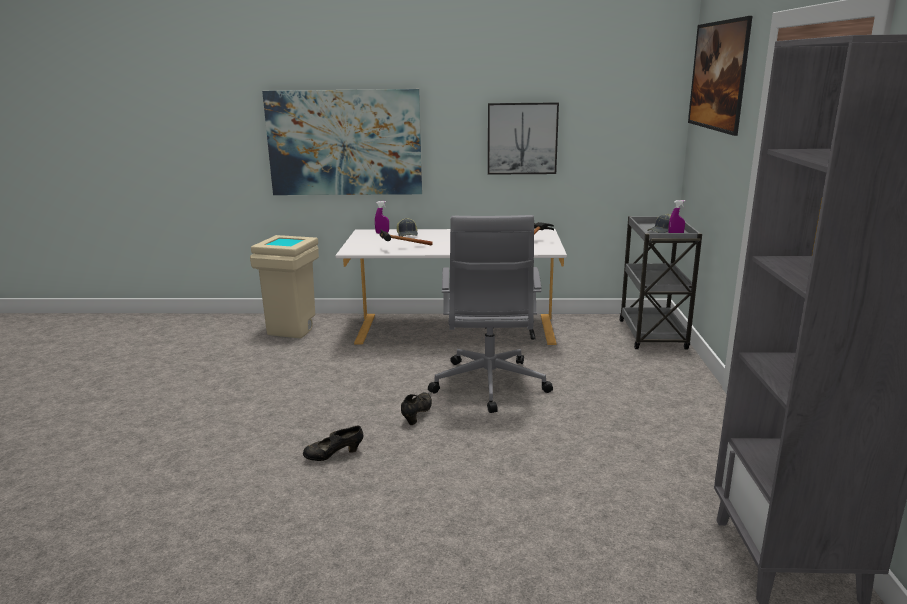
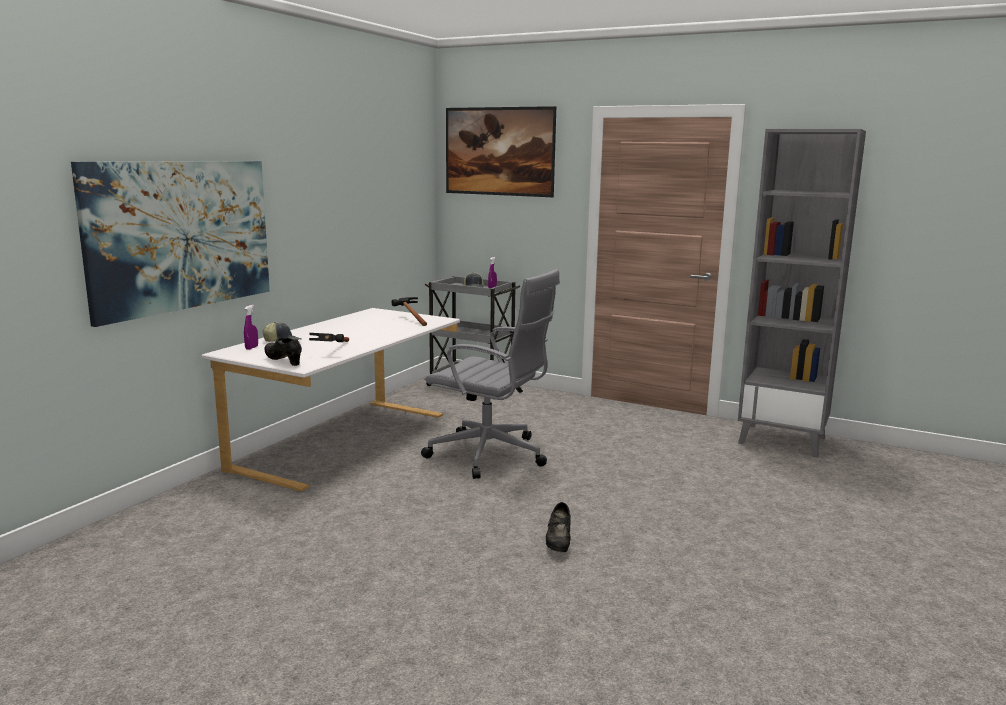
camera: 65 degrees left, 5 degrees down
beige trash can [250,235,319,338] -> none
black shoe [401,393,432,425] -> black shoe moved to [265,338,302,366]
picture [488,102,559,175] -> none

